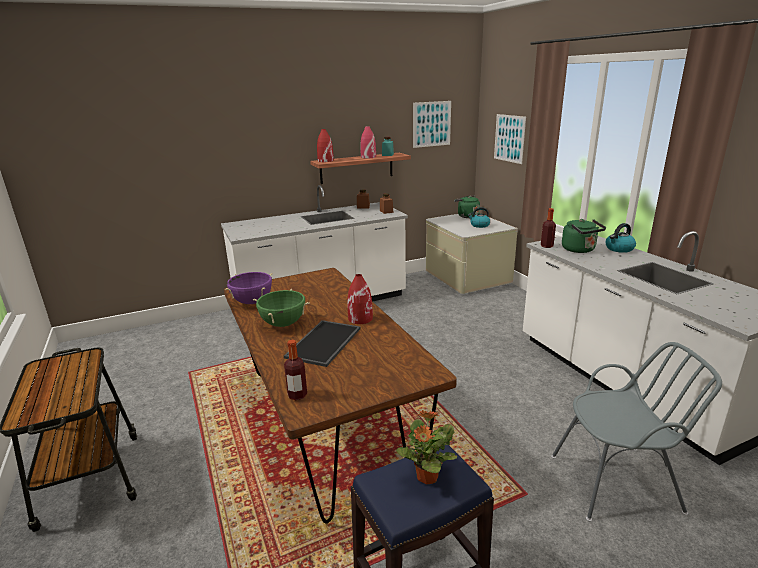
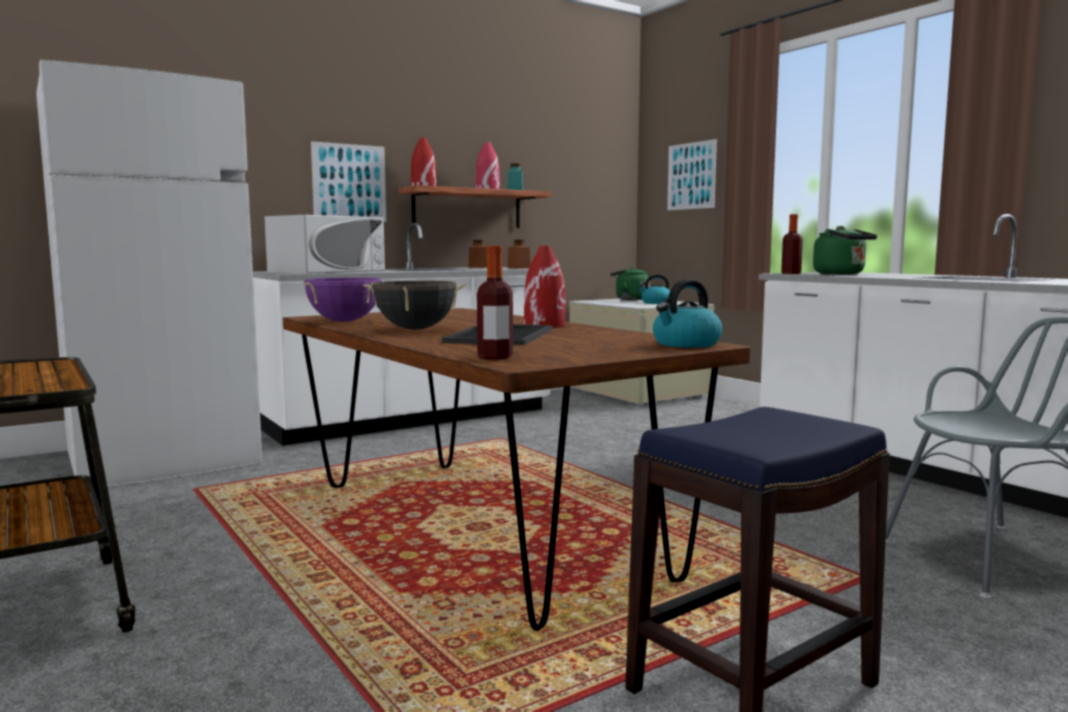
camera: 10 degrees left, 15 degrees down
green cooking pot [253,289,310,327] -> black cooking pot [363,281,466,330]
potted plant [396,410,457,485] -> none
picture [413,101,451,148] -> picture moved to [311,141,386,222]
kettle [606,223,636,253] -> kettle moved to [653,279,722,348]
none -> white fridge [36,60,262,486]
none -> white microwave [264,215,385,274]

